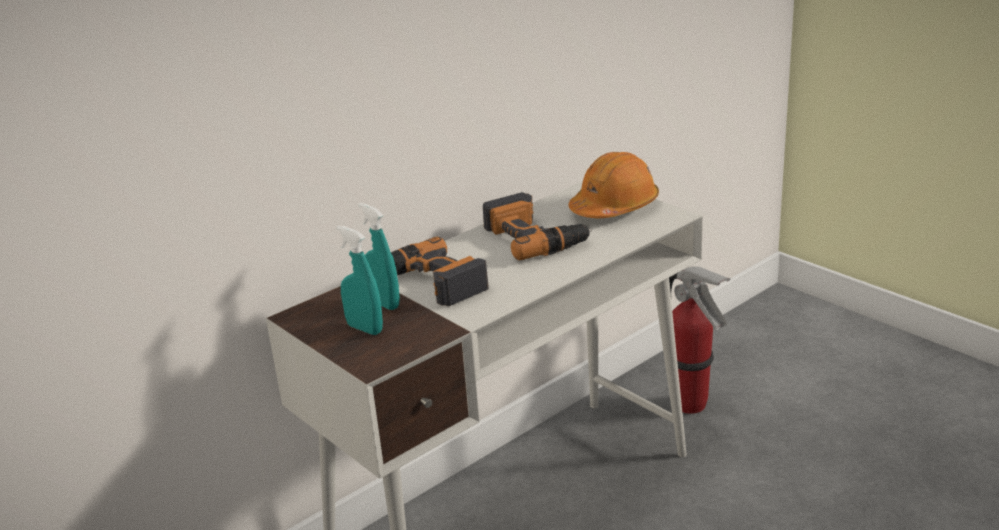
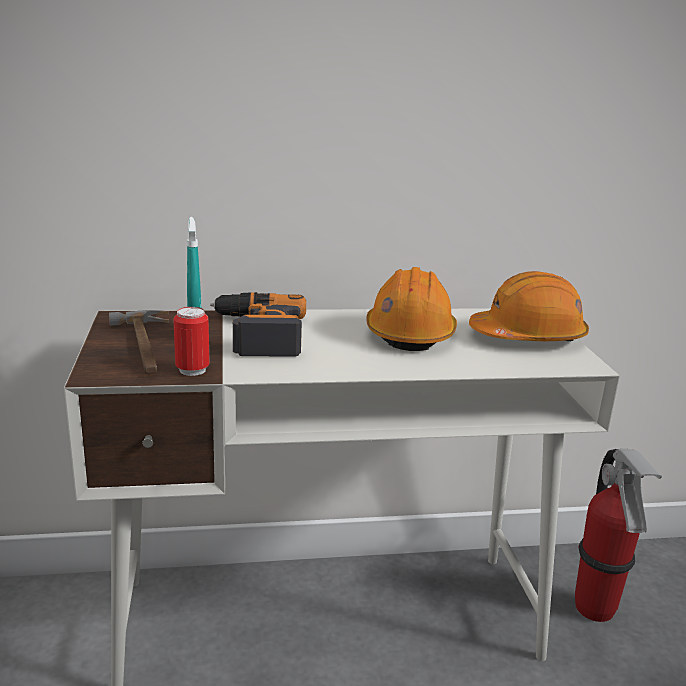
camera: 30 degrees right, 5 degrees down
turquoise spray bottle [336,226,383,335] -> hammer [109,310,169,373]
power drill [483,192,592,261] -> orange hard hat [366,267,457,351]
none -> can [173,307,210,376]

